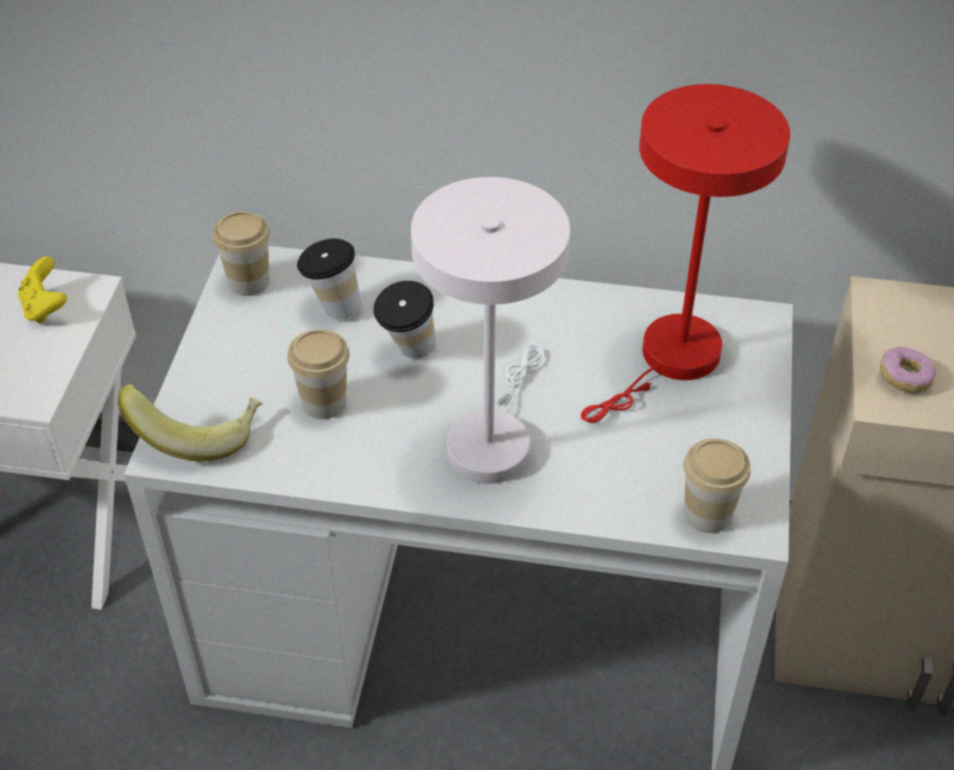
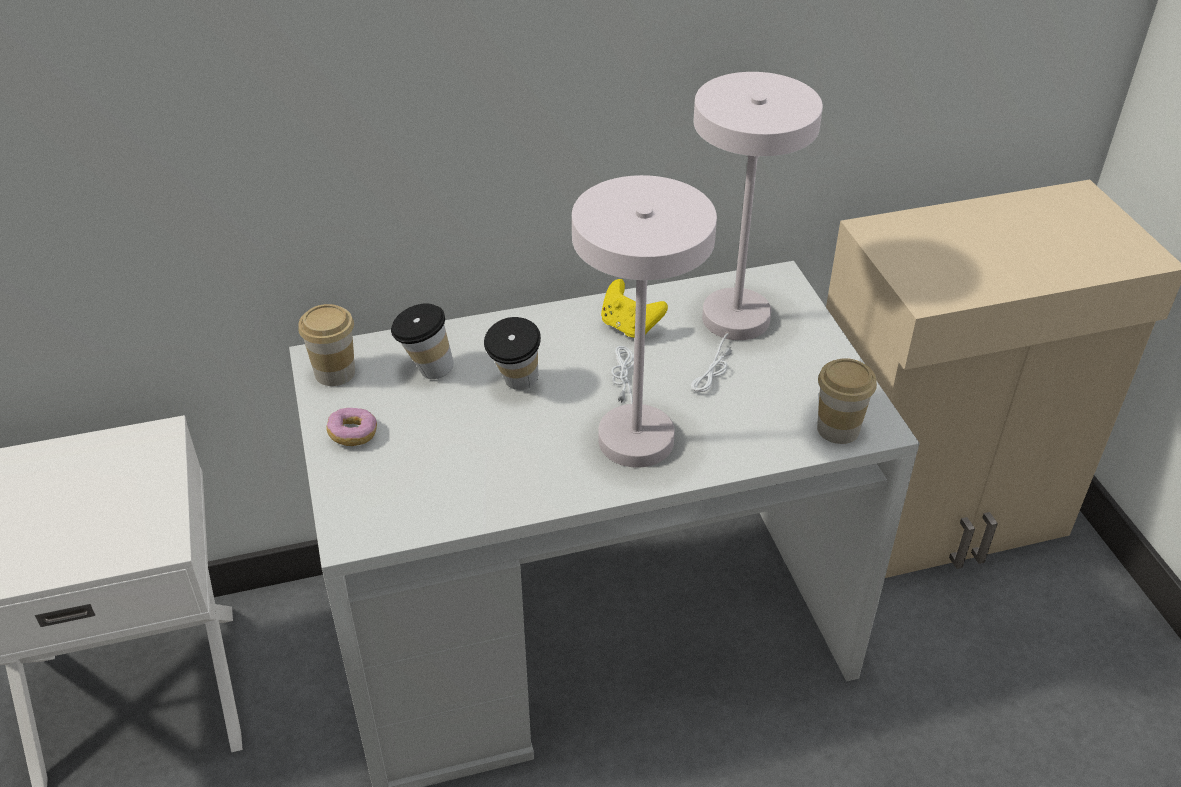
camera: 25 degrees left, 5 degrees down
yellow game controller [18,257,67,324] -> yellow game controller moved to [601,279,668,338]
banana [118,384,263,461] -> none
cup [287,329,350,419] -> none
red table lamp [581,84,790,423] -> white table lamp [691,72,823,392]
donut [880,347,936,393] -> donut moved to [326,408,377,446]

